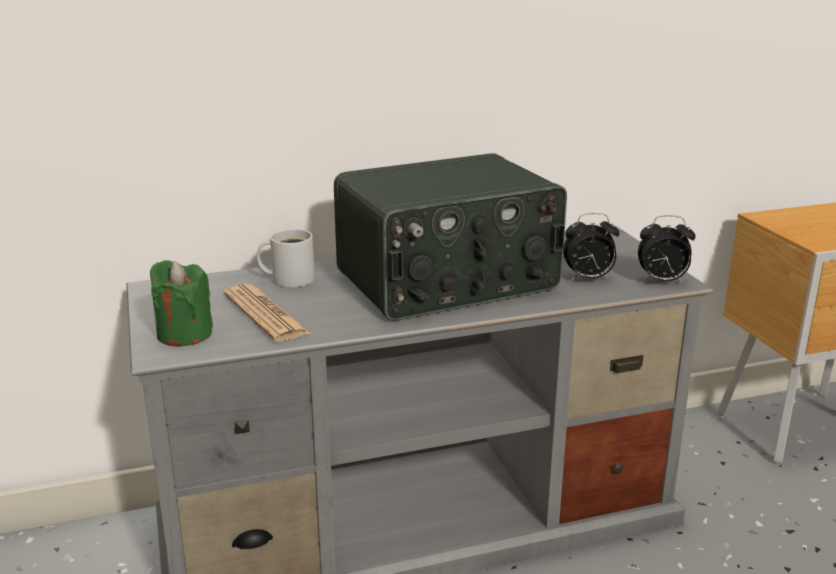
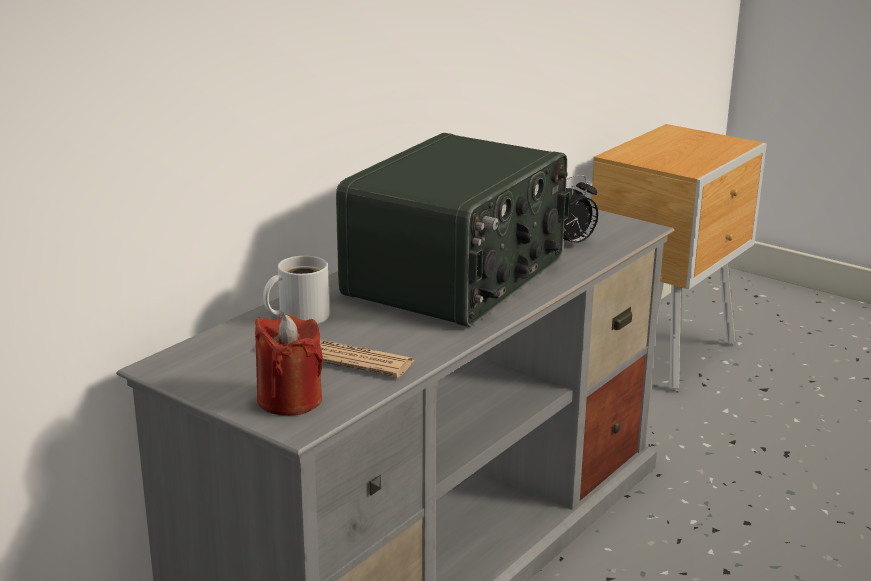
camera: 35 degrees left, 0 degrees up
green candle [150,260,213,347] -> red candle [255,314,323,416]
alarm clock [638,215,696,283] -> none

